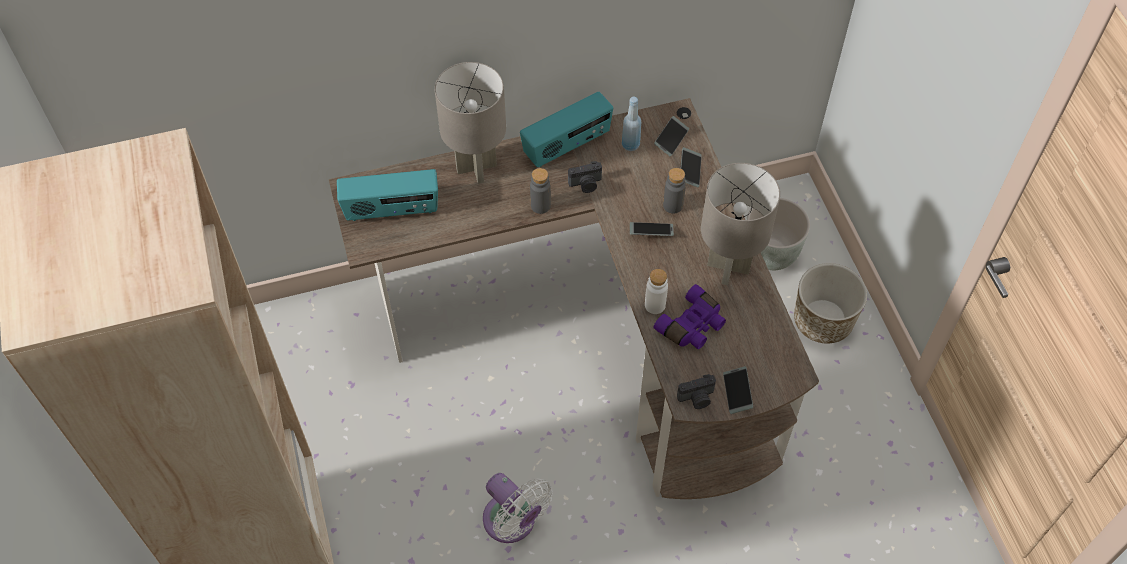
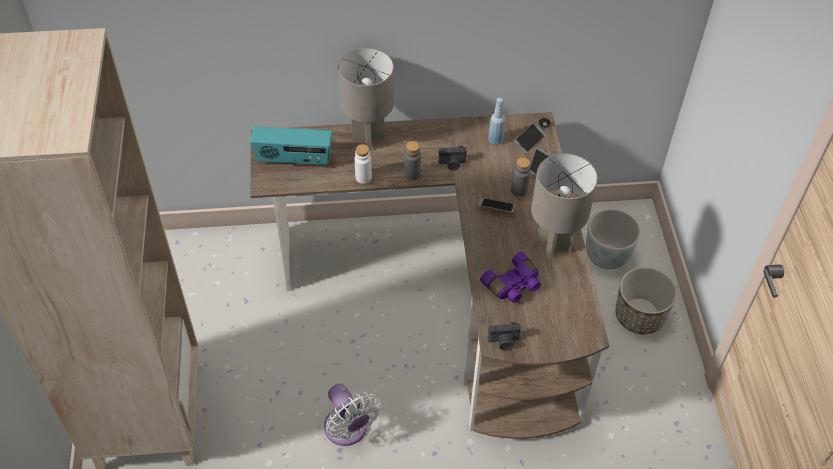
camera: 10 degrees right, 5 degrees down
radio [520,92,613,167] -> none
white bottle [645,269,668,314] -> white bottle moved to [355,144,372,184]
phone [723,366,753,414] -> none

